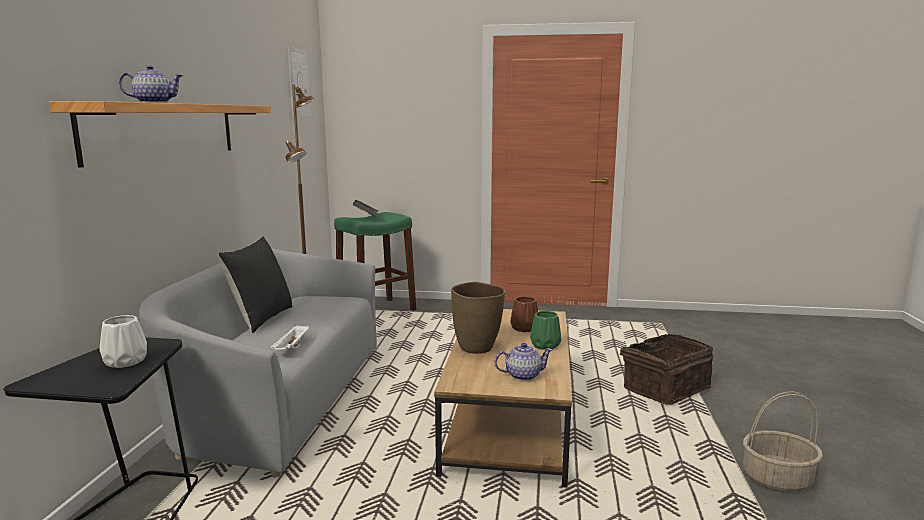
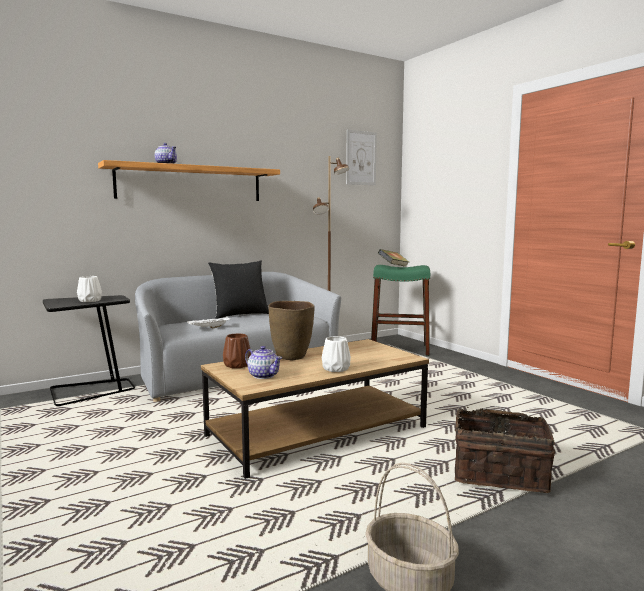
camera: 50 degrees right, 5 degrees down
brown vase [511,297,538,332] -> brown vase moved to [223,333,251,368]
green vase [530,311,561,350] -> white vase [322,336,351,372]

